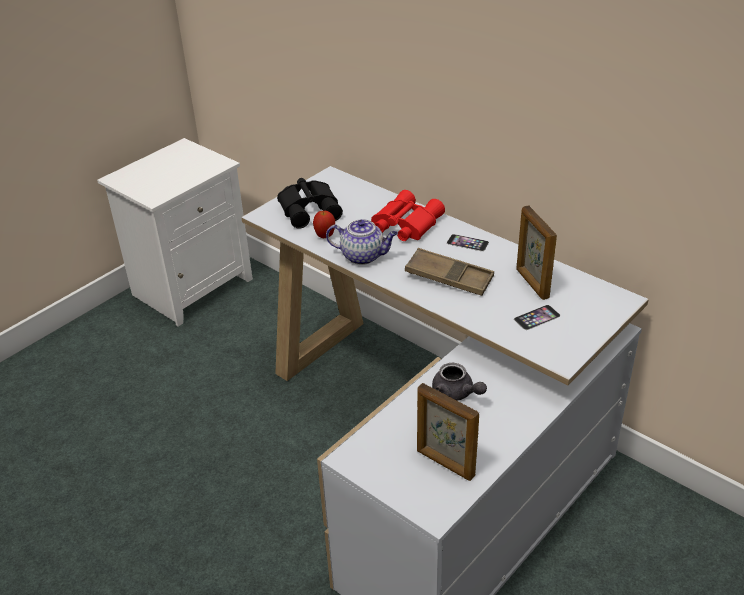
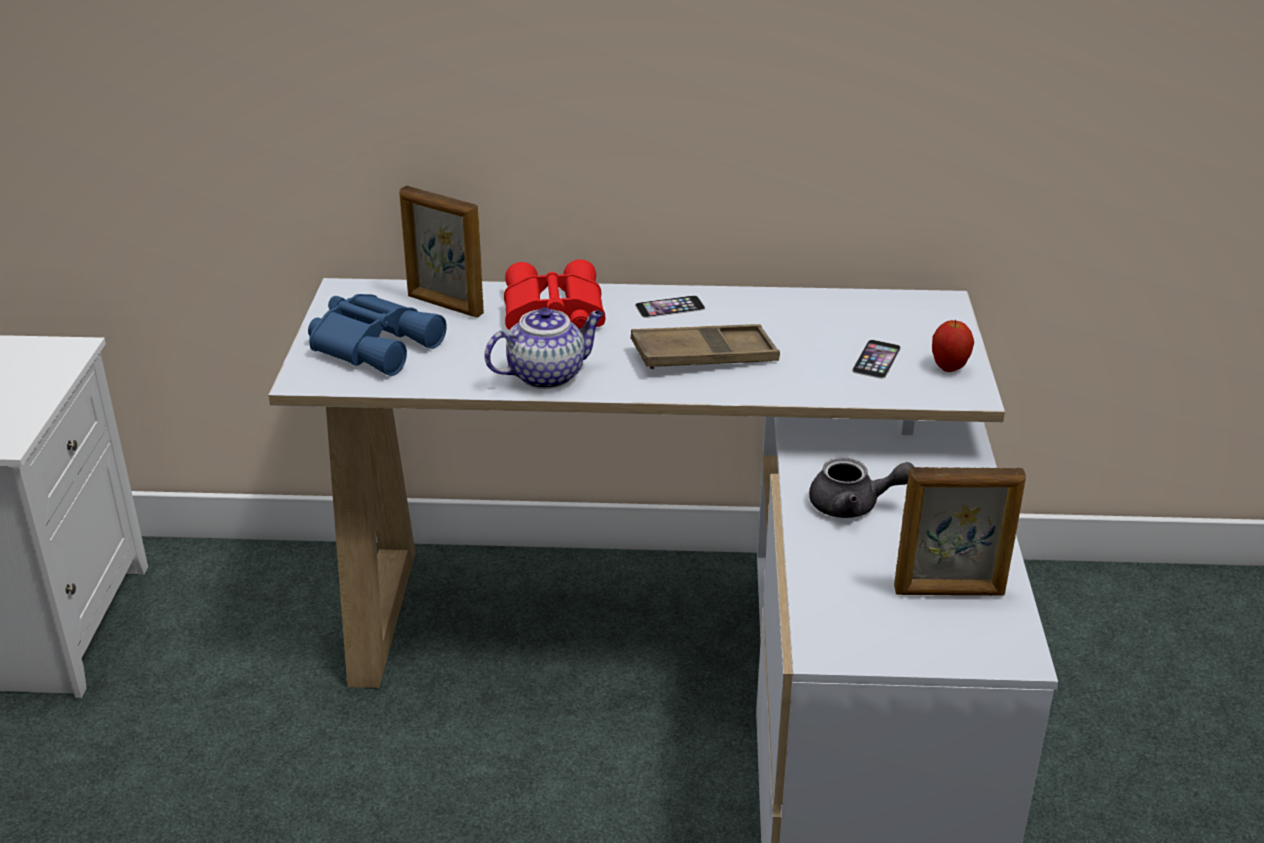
camera: 40 degrees left, 5 degrees down
black binoculars [277,178,343,229] -> blue binoculars [308,294,447,376]
apple [313,211,335,238] -> apple moved to [932,320,974,372]
picture frame [516,205,557,300] -> picture frame moved to [399,186,484,318]

